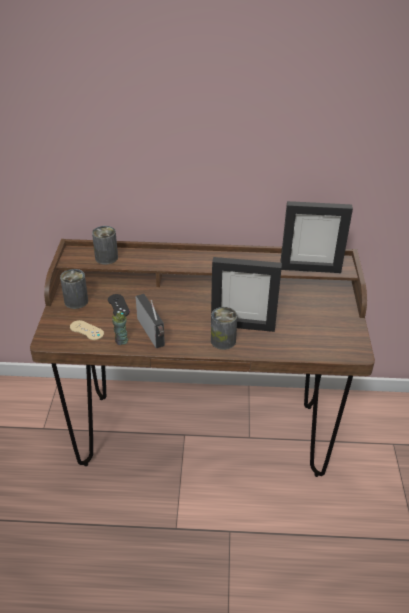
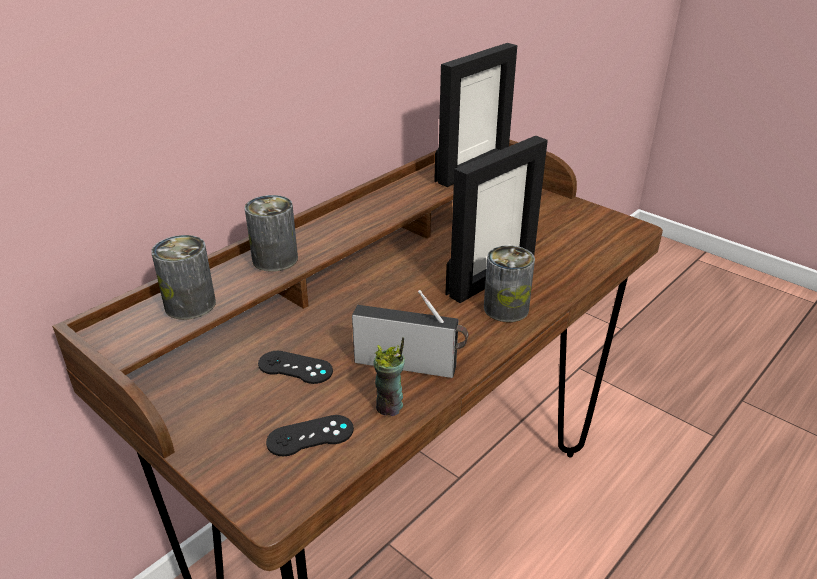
camera: 50 degrees left, 5 degrees down
can [60,269,88,309] -> can moved to [245,195,298,272]
beige game controller [70,320,104,340] -> black game controller [266,415,354,457]

